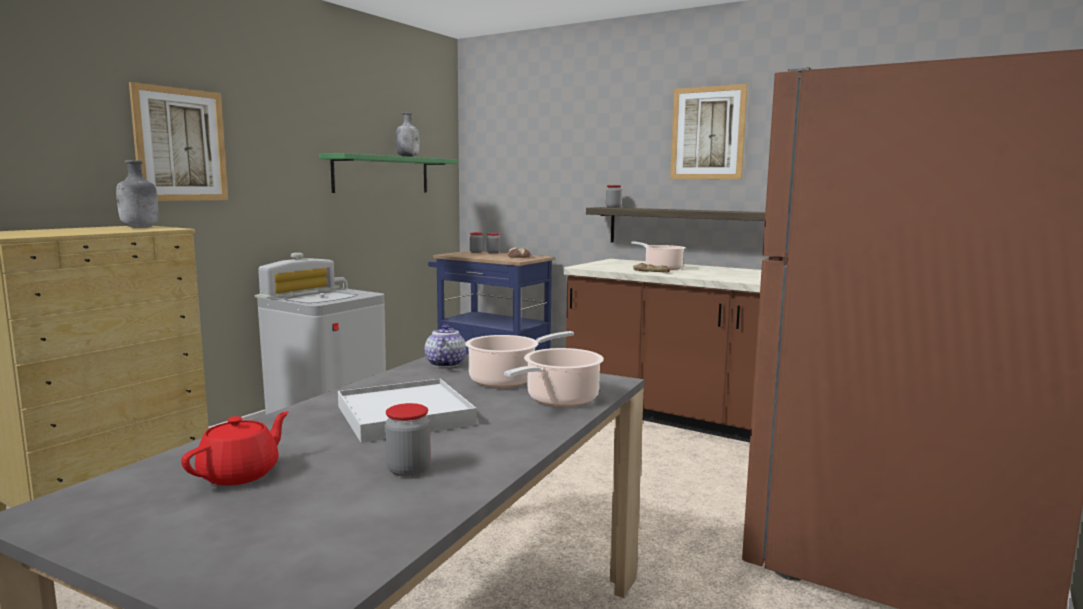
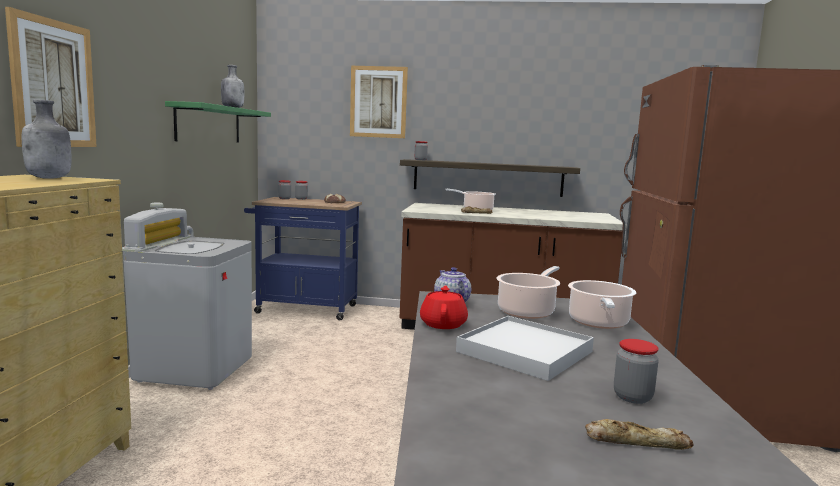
camera: 25 degrees left, 0 degrees up
red teapot [181,411,289,486] -> red teapot moved to [420,286,468,329]
picture [670,84,748,179] -> picture moved to [350,66,408,138]
none -> bread [585,419,693,450]

